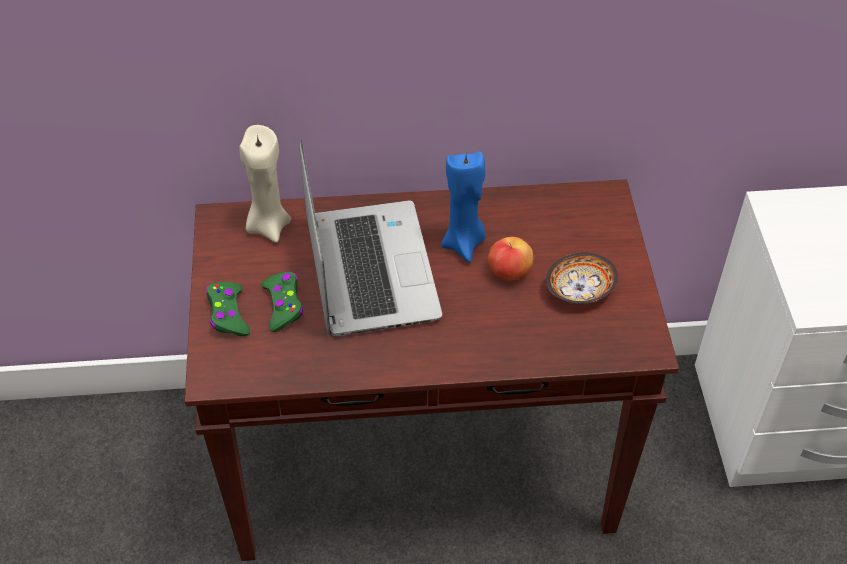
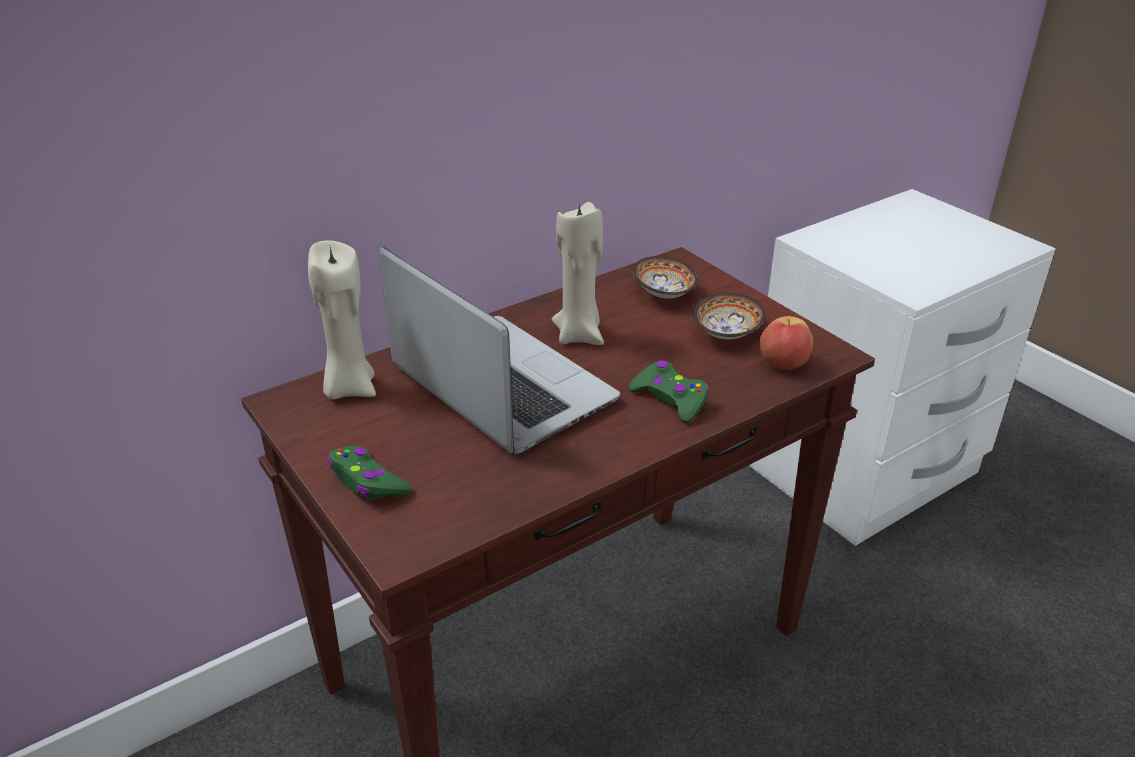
camera: 30 degrees left, 15 degrees down
green game controller [261,272,303,332] -> green game controller moved to [628,361,709,423]
blue candle [441,152,486,263] -> beige candle [552,201,604,345]
apple [487,237,533,281] -> apple moved to [760,316,813,370]
none -> bowl [633,256,698,299]

